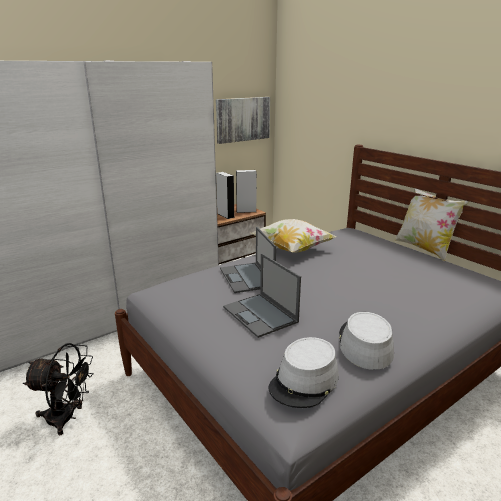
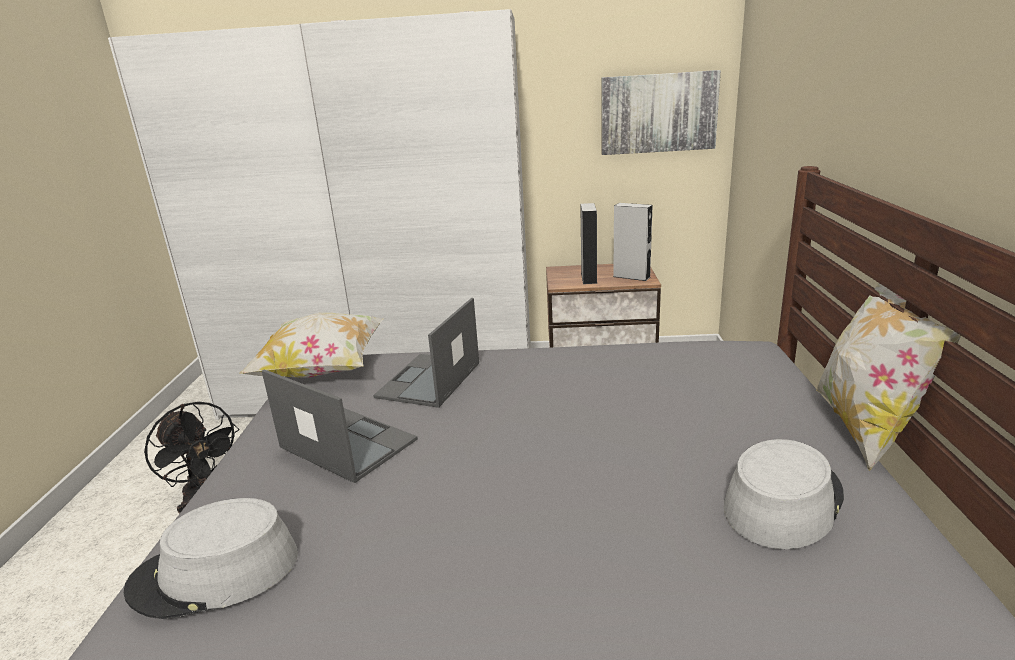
camera: 40 degrees right, 0 degrees up
laptop [223,253,301,338] -> laptop turned 120 degrees clockwise [262,369,418,483]
pillow [251,219,337,253] -> pillow moved to [239,313,384,378]
grey hat [339,312,394,370] -> grey hat moved to [724,439,844,549]

